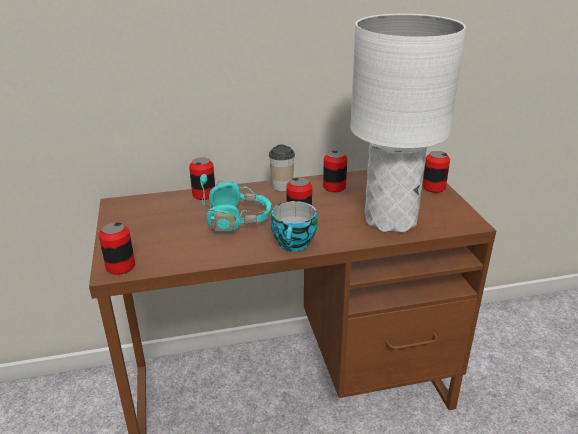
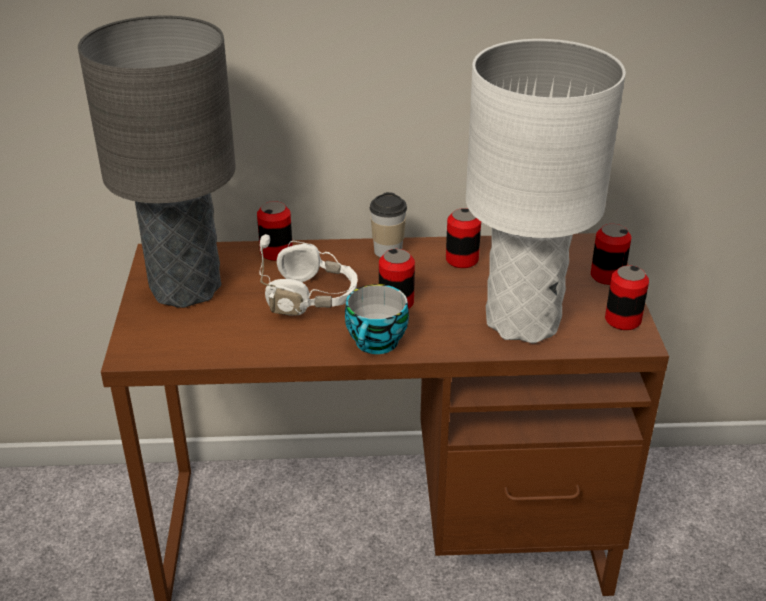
camera: 10 degrees right, 5 degrees up
can [99,222,135,275] -> can moved to [605,265,649,330]
turquoise headphones [200,174,271,233] -> white headphones [259,234,358,316]
none -> grey table lamp [78,15,236,308]

